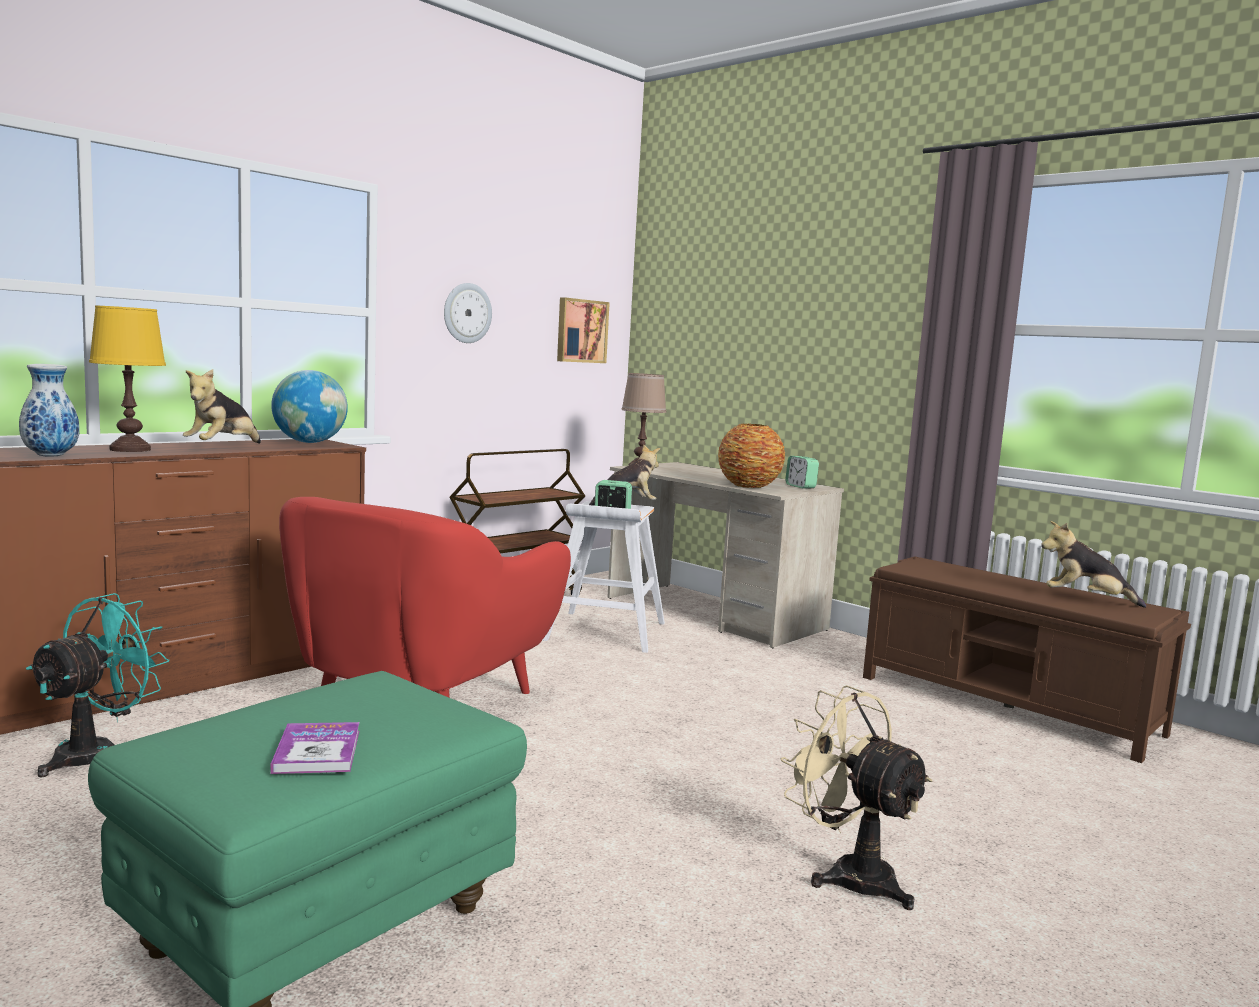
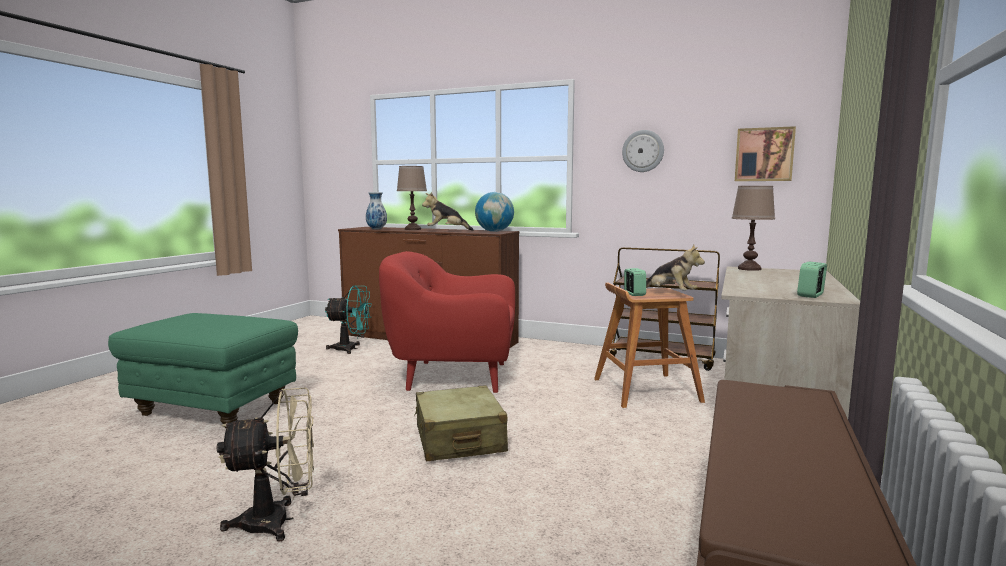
camera: 70 degrees right, 0 degrees up
yellow table lamp [89,305,166,452] -> brown table lamp [397,166,427,230]
book [271,722,359,774] -> none
white stool [542,501,665,653] -> brown stool [594,283,705,408]
vase [718,424,785,488] -> none
beige fan [781,685,933,910] -> beige fan turned 45 degrees clockwise [217,388,314,542]
plush toy [1041,521,1146,608] -> none
none -> beige suitcase [414,385,508,461]

